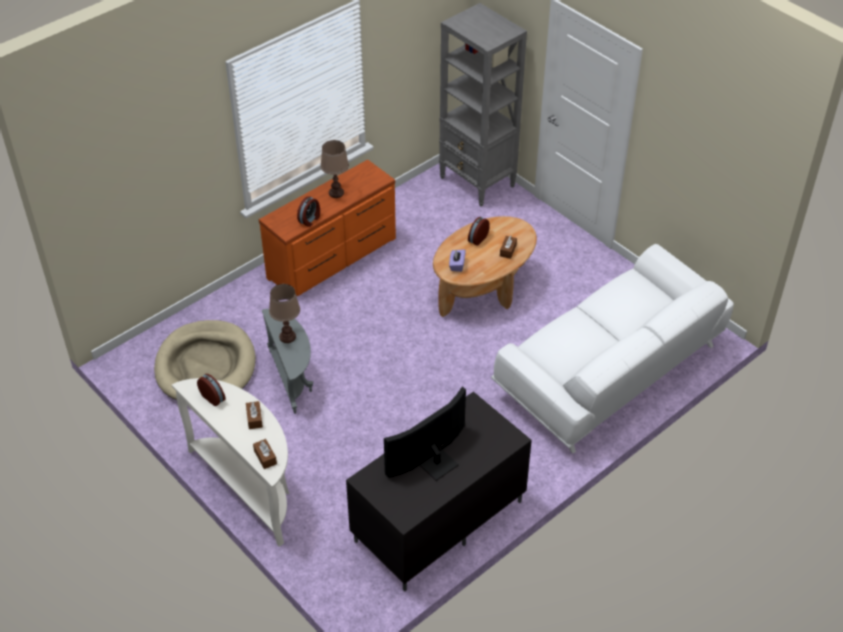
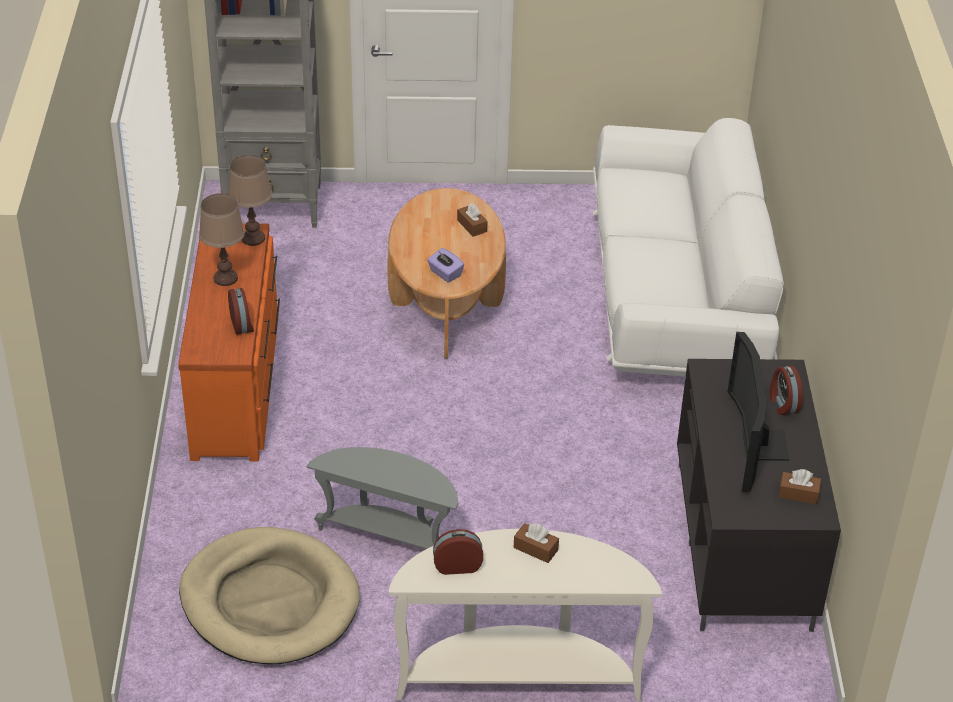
camera: 50 degrees left, 5 degrees down
brown tissue box [253,439,277,469] -> brown tissue box moved to [779,469,821,504]
brown table lamp [269,284,300,343] -> brown table lamp moved to [228,155,272,246]
alarm clock [468,217,490,246] -> alarm clock moved to [769,365,803,415]

